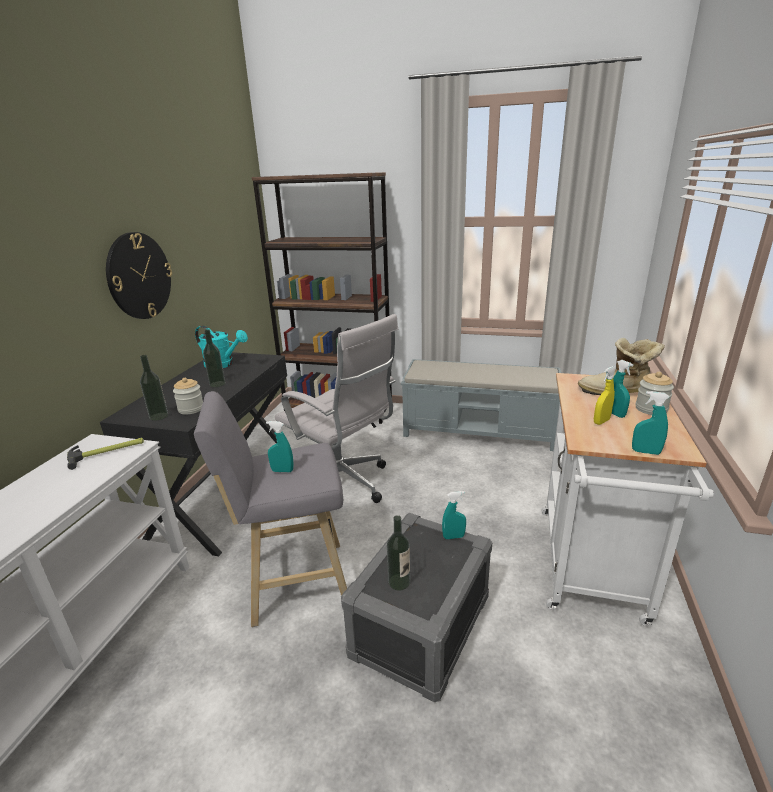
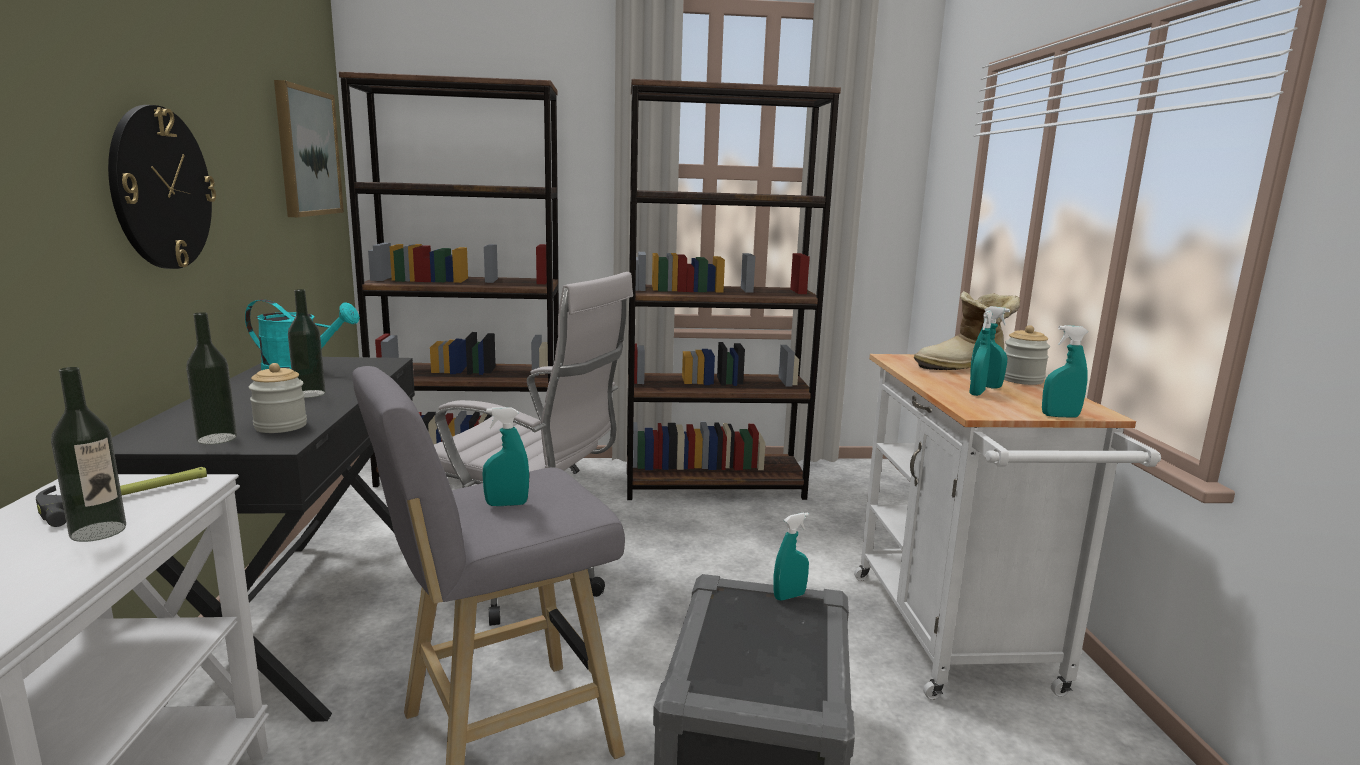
camera: 20 degrees left, 10 degrees down
bottle [387,515,410,591] -> bottle moved to [51,367,126,542]
grey bench [401,359,561,451] -> brown bookcase [627,79,841,500]
yellow spray bottle [594,366,616,425] -> turquoise spray bottle [969,310,992,396]
none -> picture [274,80,344,217]

